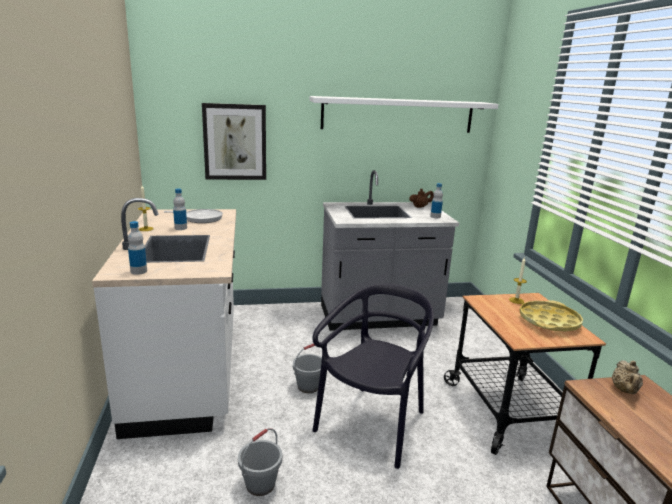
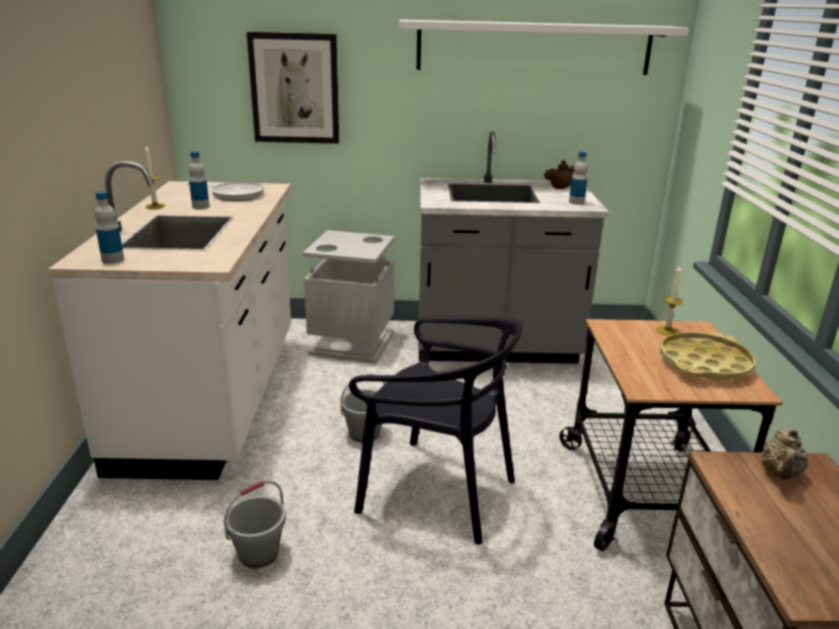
camera: 10 degrees right, 5 degrees up
black chair [312,283,434,469] -> black chair turned 75 degrees clockwise [349,316,523,545]
none -> grey trash can [303,230,394,363]

